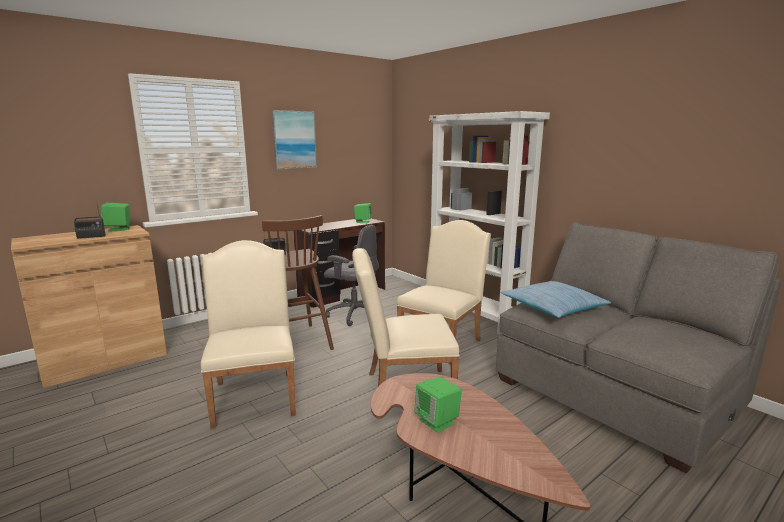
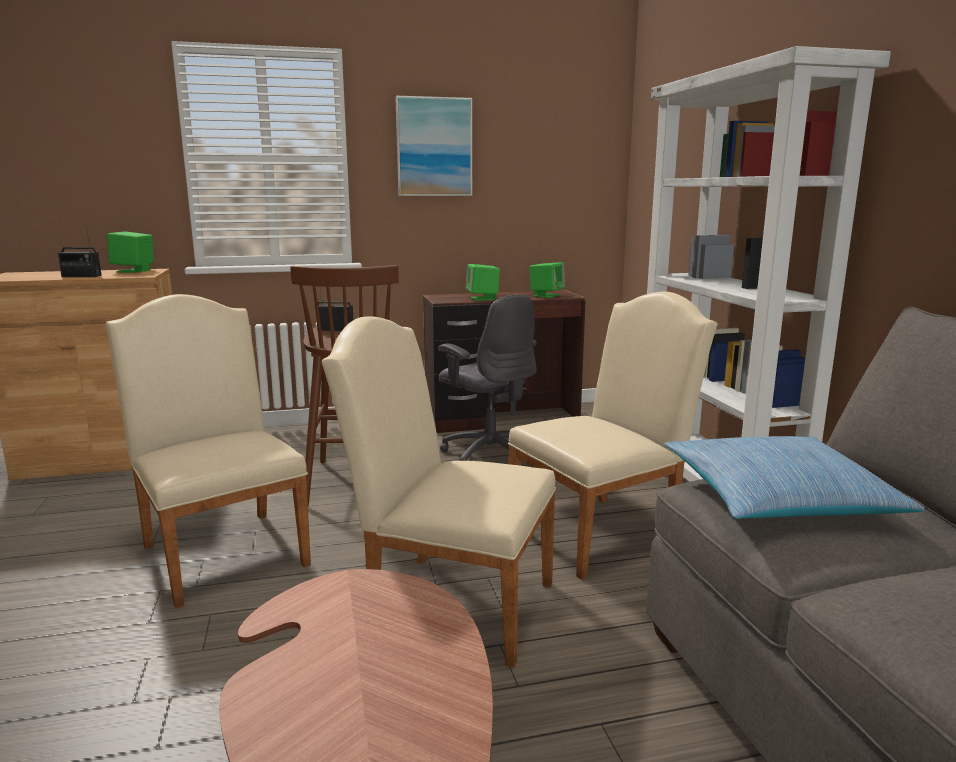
camera: 25 degrees right, 0 degrees up
beige chair [201,240,296,429] -> beige chair turned 45 degrees counterclockwise [106,294,311,608]
green speaker [414,377,462,433] -> green speaker moved to [466,264,500,301]

